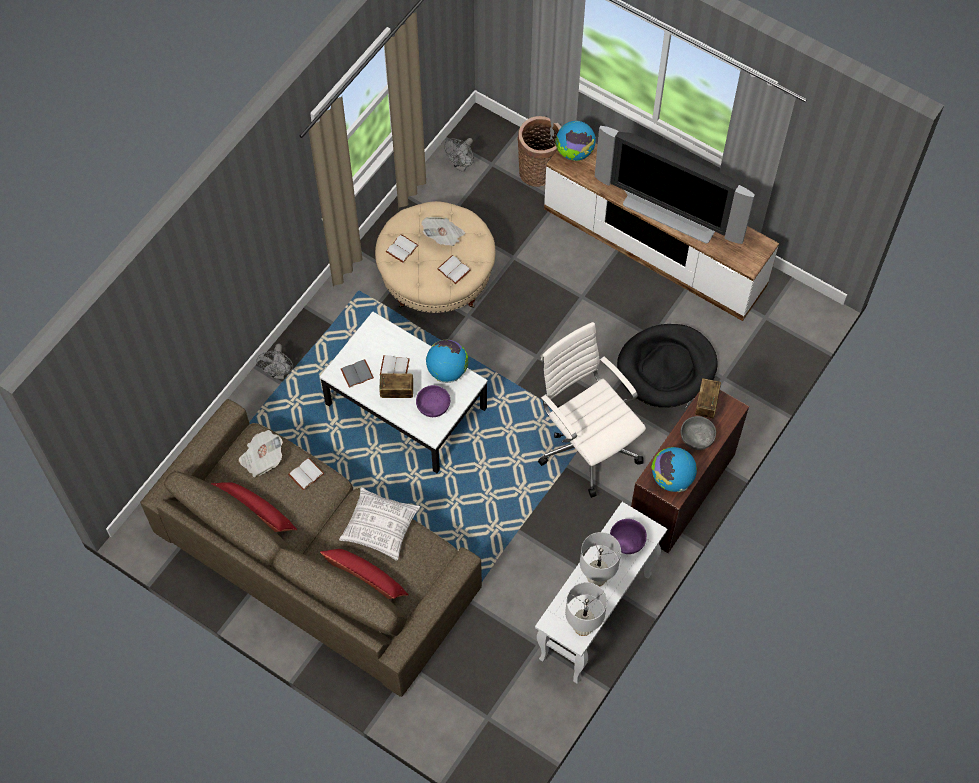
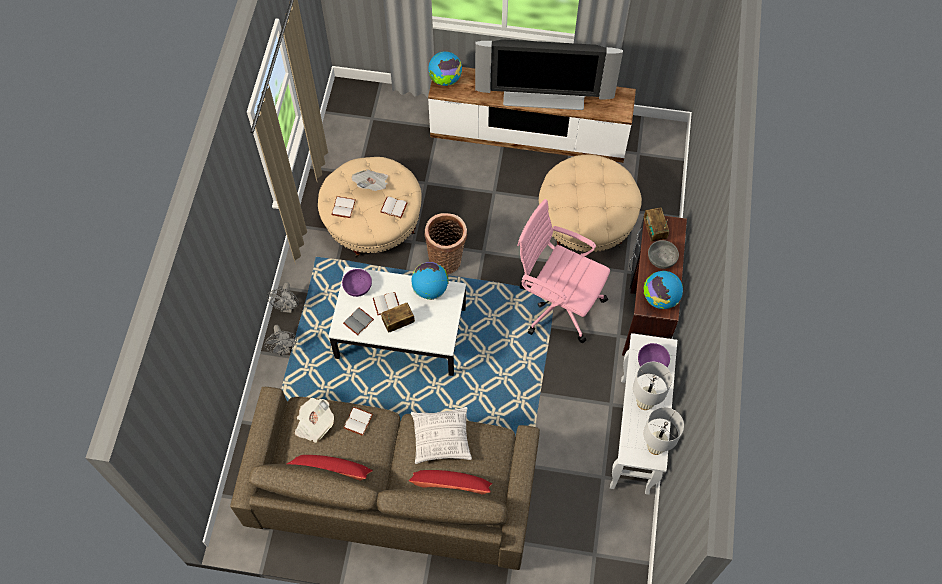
camera: 25 degrees left, 0 degrees up
purple bowl [416,385,450,417] -> purple bowl moved to [342,269,372,297]
grey fan [444,138,474,172] -> grey fan moved to [267,282,299,313]
basket [517,116,561,187] -> basket moved to [424,213,467,274]
white office chair [538,322,646,498] -> pink office chair [517,199,610,343]
black dog bed [617,324,718,408] -> beige ottoman [539,155,642,252]

